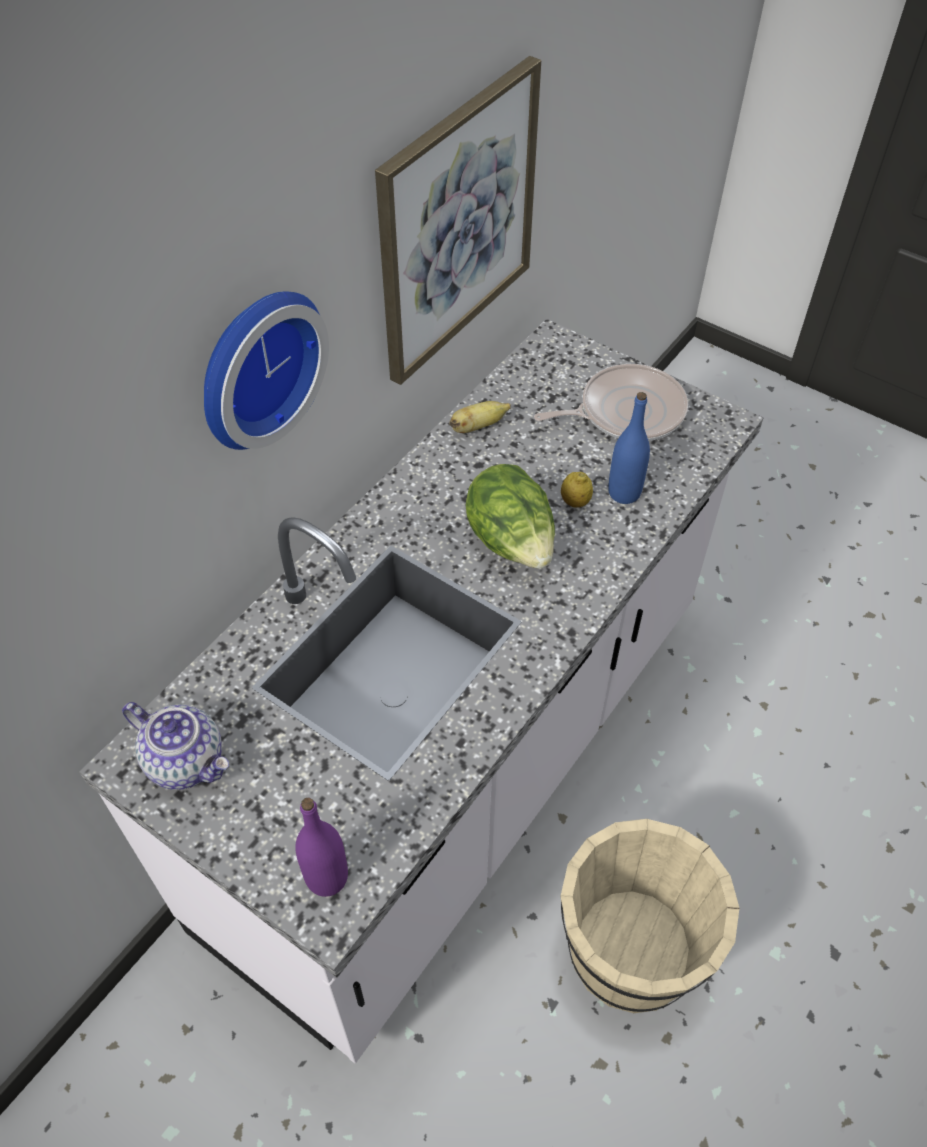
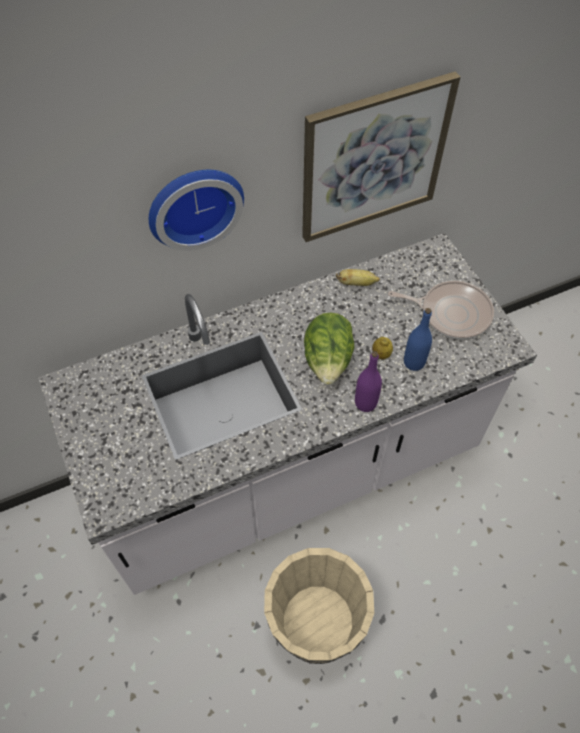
camera: 30 degrees right, 5 degrees up
teapot [122,702,229,790] -> none
purple bottle [295,798,348,897] -> purple bottle moved to [355,351,382,412]

